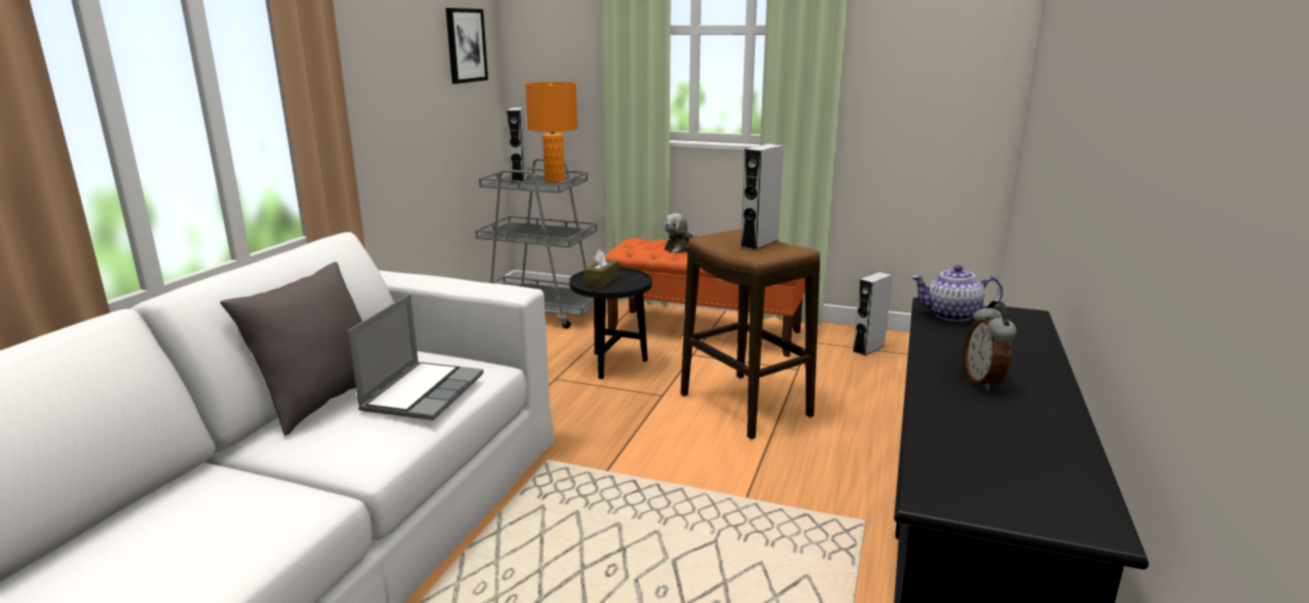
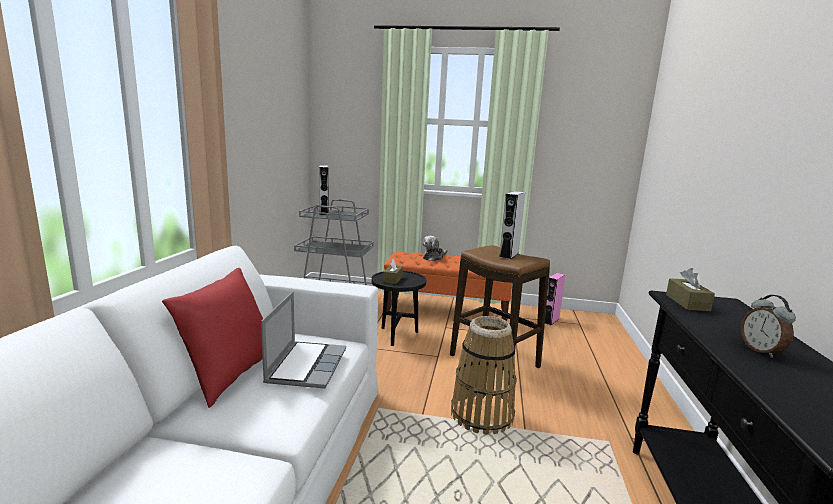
camera: 10 degrees left, 5 degrees down
grey pillow [220,262,363,436] -> red pillow [162,268,263,408]
picture [446,8,488,84] -> none
orange table lamp [525,82,577,182] -> none
grey speaker [852,272,892,356] -> pink speaker [545,273,565,325]
teapot [911,265,1003,322] -> brown tissue box [666,268,715,311]
none -> basket [451,316,517,435]

